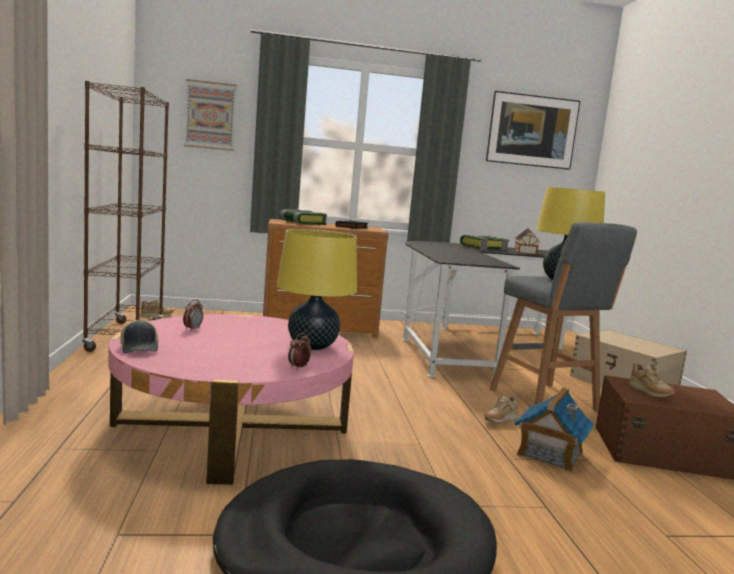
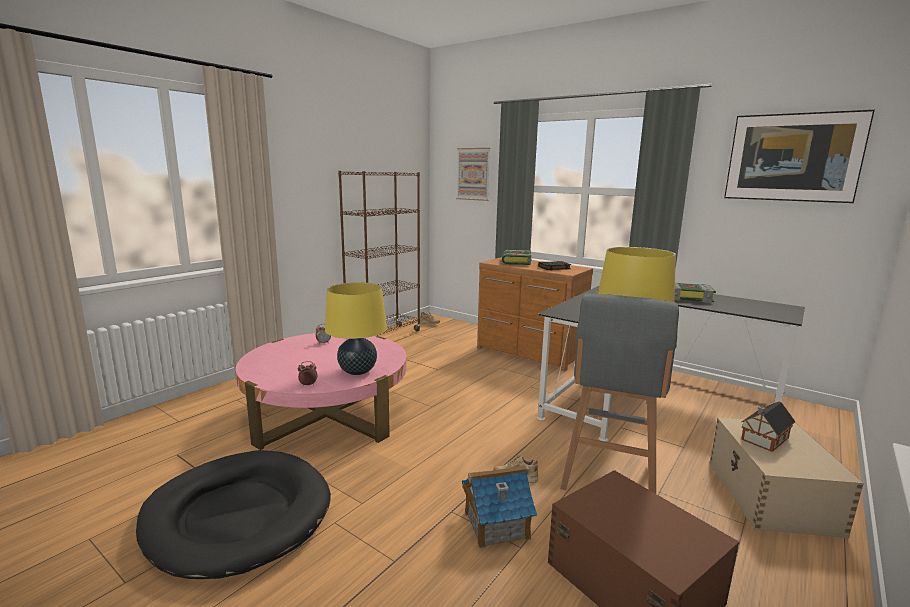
camera: 45 degrees right, 5 degrees up
cap [120,319,159,353] -> none
toy house [515,228,541,255] -> toy house moved to [741,401,796,452]
beige shoe [629,362,675,397] -> none

